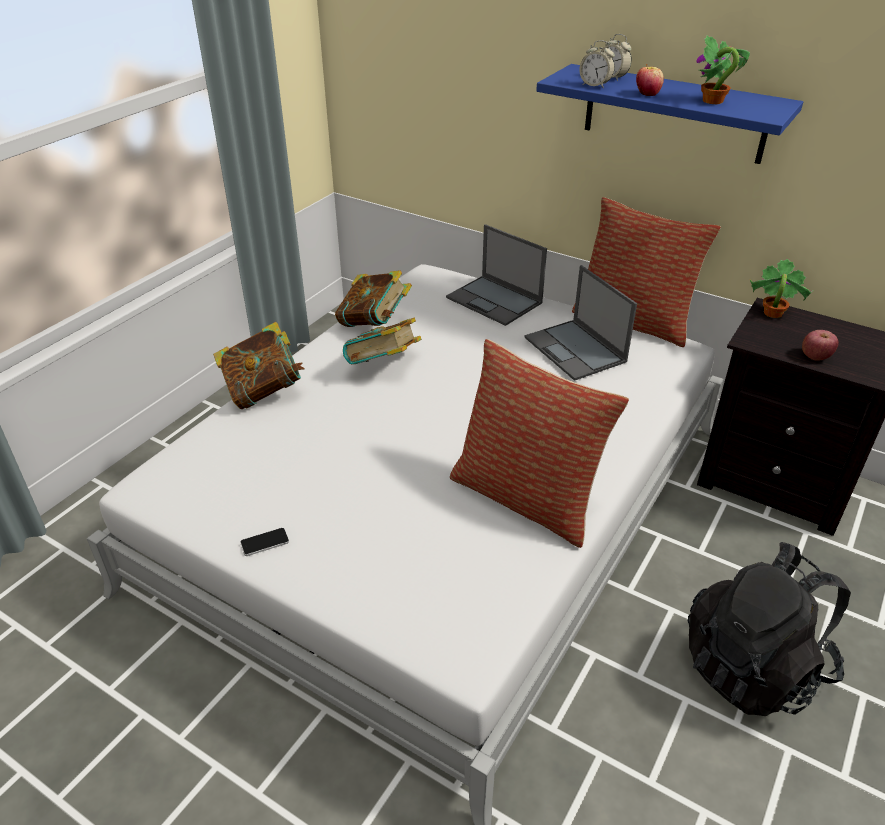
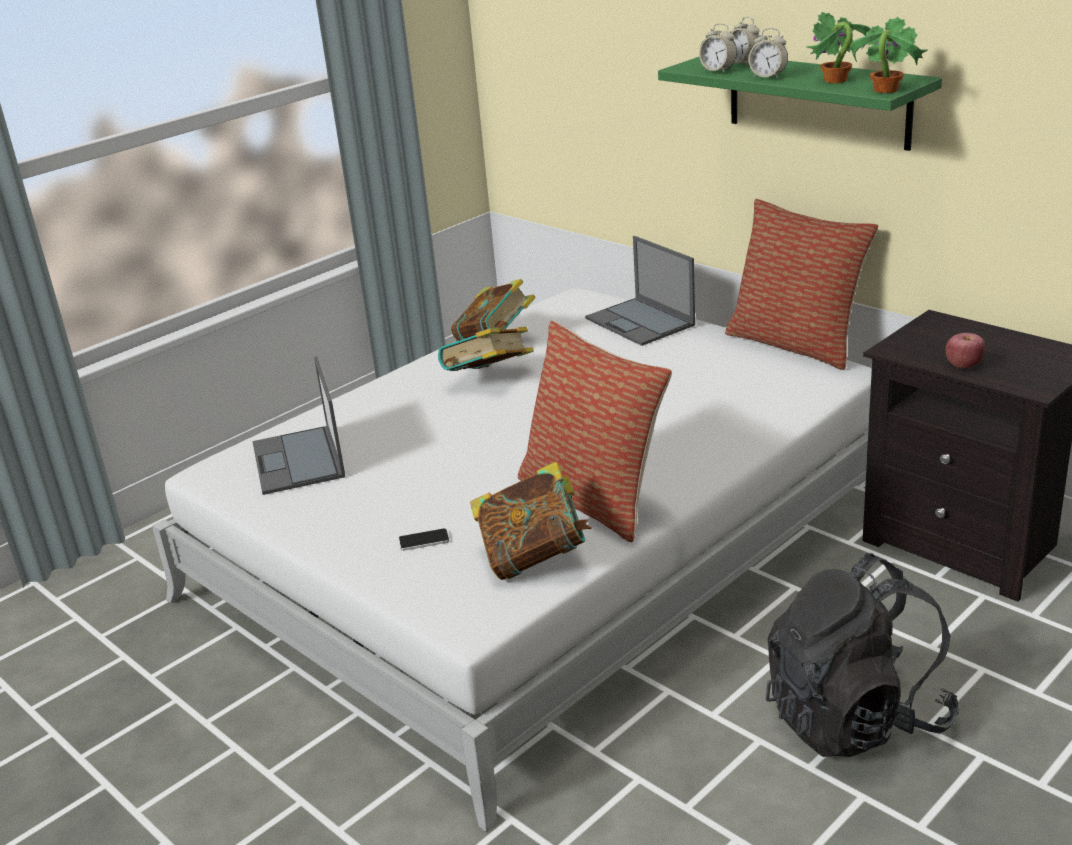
camera: 15 degrees right, 10 degrees down
book [213,322,305,409] -> book moved to [470,461,592,580]
phone [240,528,289,556] -> phone moved to [399,529,449,551]
laptop [525,265,637,381] -> laptop moved to [252,356,345,495]
blue shelf [536,64,803,164] -> green shelf [658,57,942,151]
apple [636,64,664,96] -> alarm clock [748,28,788,79]
potted plant [750,259,814,318] -> potted plant moved to [850,17,928,93]

